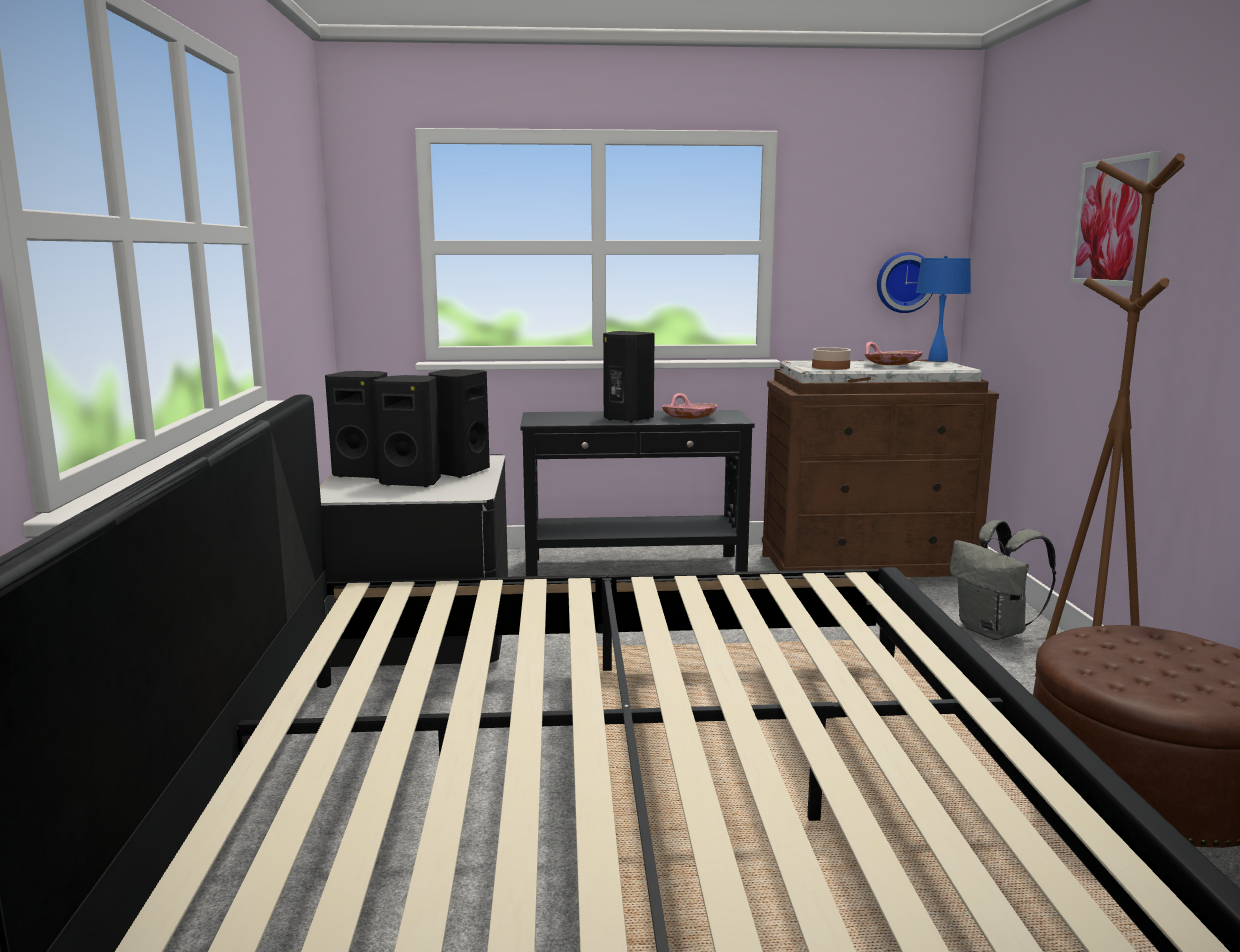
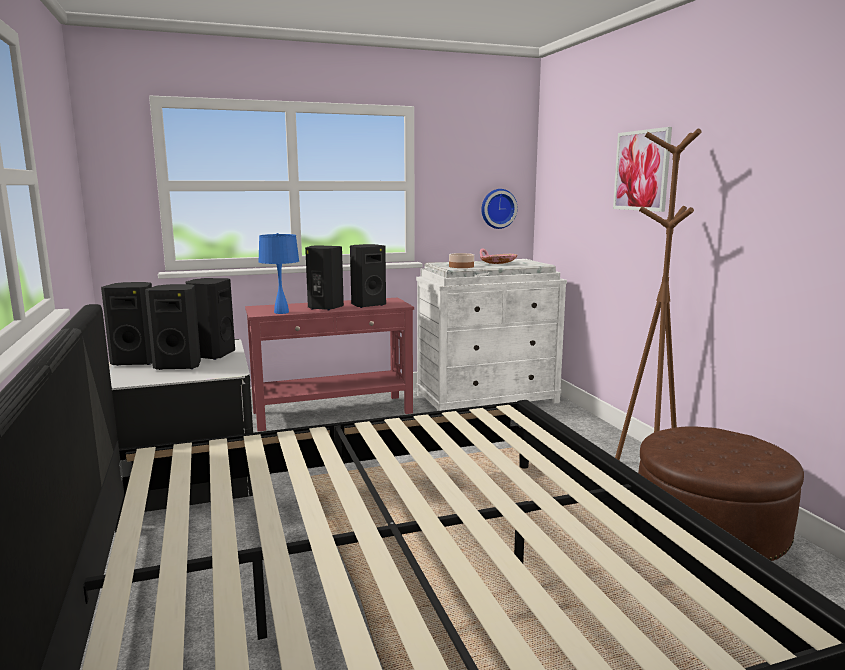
camera: 15 degrees left, 0 degrees up
black console table [520,410,755,576] -> red console table [245,298,414,432]
pink bowl [662,393,717,419] -> black speaker [350,244,386,308]
brown dresser [762,360,999,577] -> white dresser [416,259,567,411]
blue table lamp [916,255,971,362] -> blue table lamp moved to [258,233,299,314]
grey backpack [950,520,1056,640] -> none

